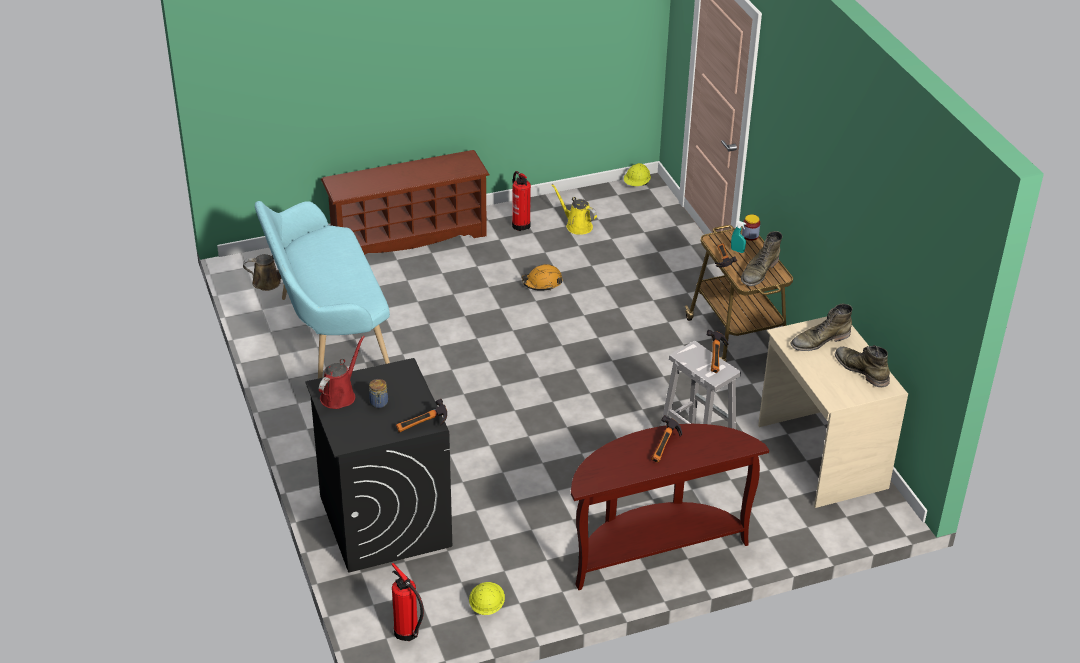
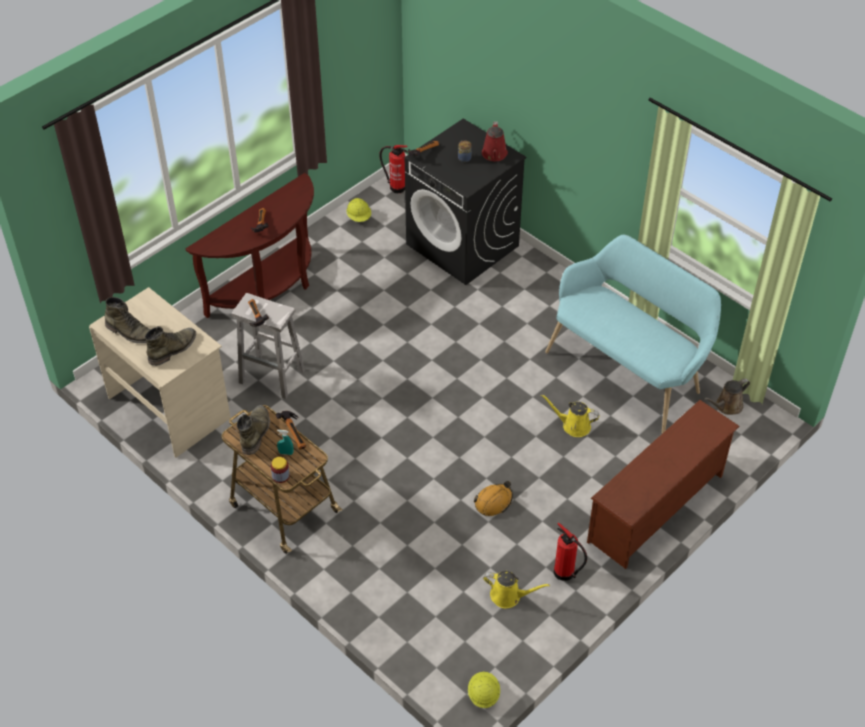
camera: 155 degrees right, 10 degrees up
none -> yellow watering can [541,394,600,437]

